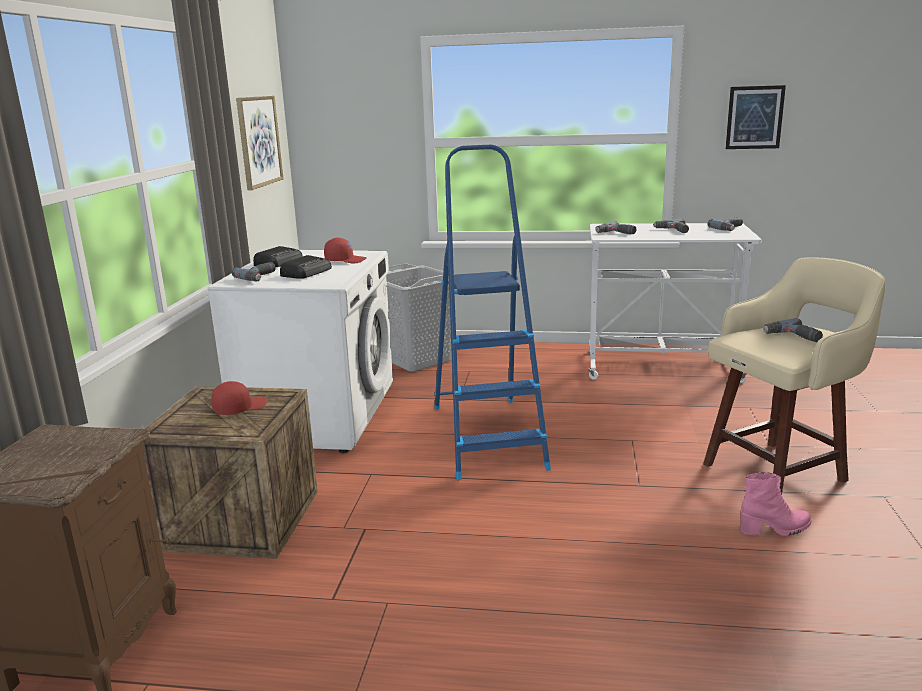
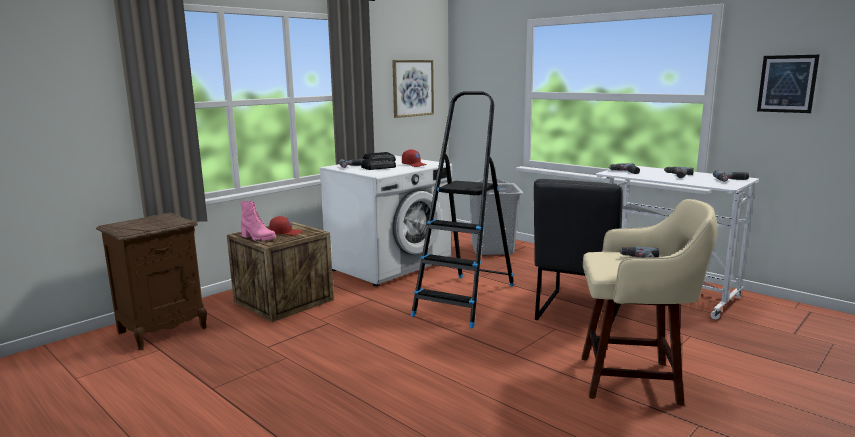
camera: 35 degrees right, 5 degrees down
blue step ladder [434,145,551,480] -> black step ladder [411,91,514,328]
pink boot [740,472,811,536] -> pink boot moved to [240,201,276,241]
none -> grey chair [534,179,623,324]

